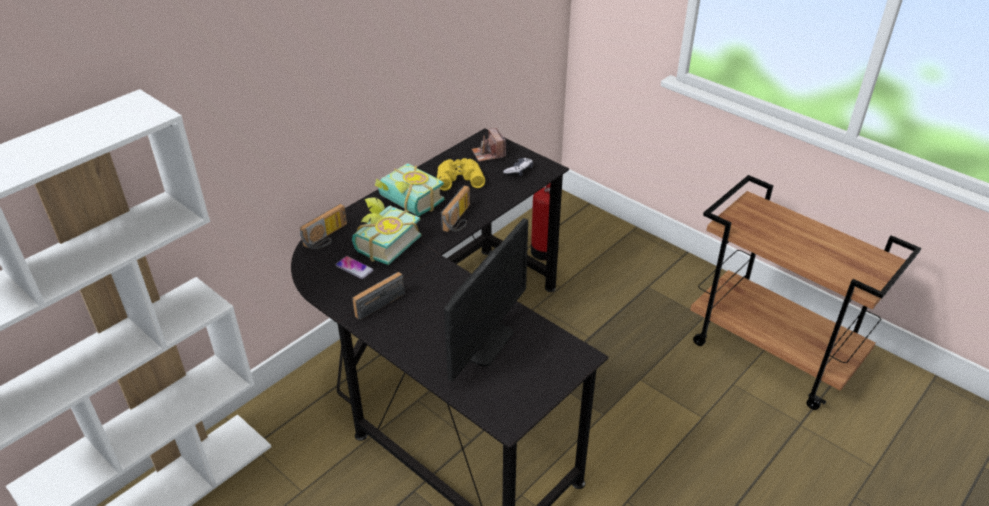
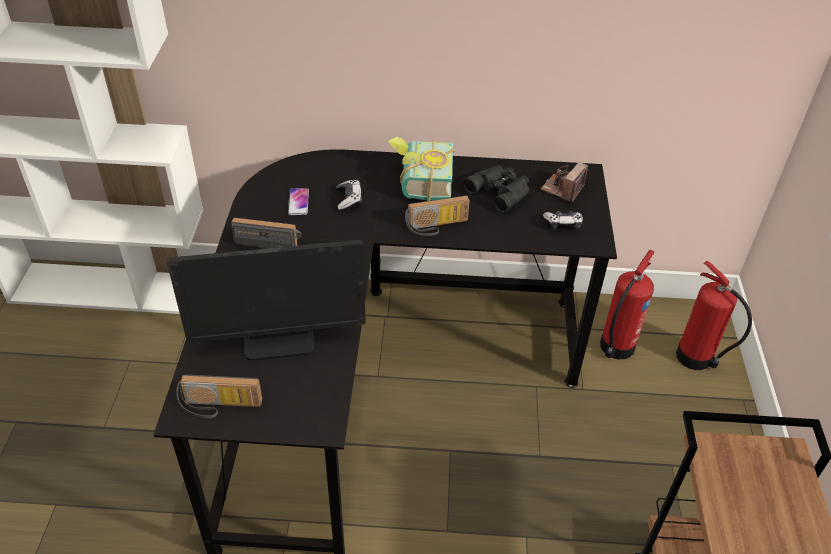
camera: 50 degrees right, 5 degrees up
radio [300,204,347,249] -> radio moved to [176,374,262,418]
book [352,197,421,265] -> game controller [336,179,362,211]
yellow binoculars [437,158,485,191] -> black binoculars [463,165,529,213]
none -> fire extinguisher [676,261,752,370]

